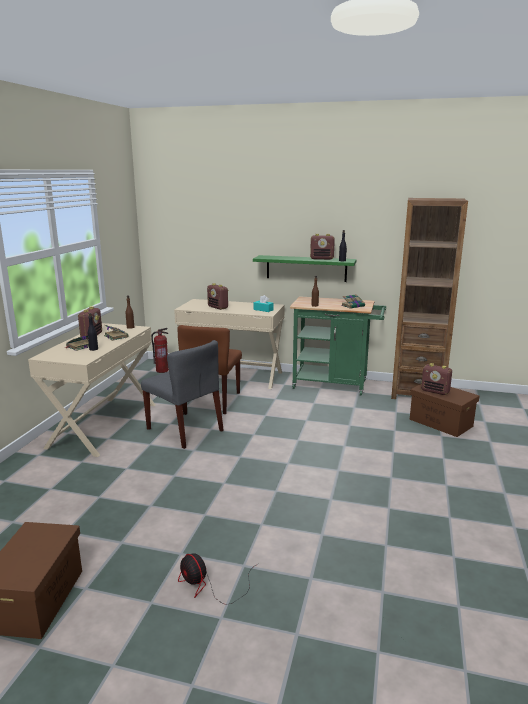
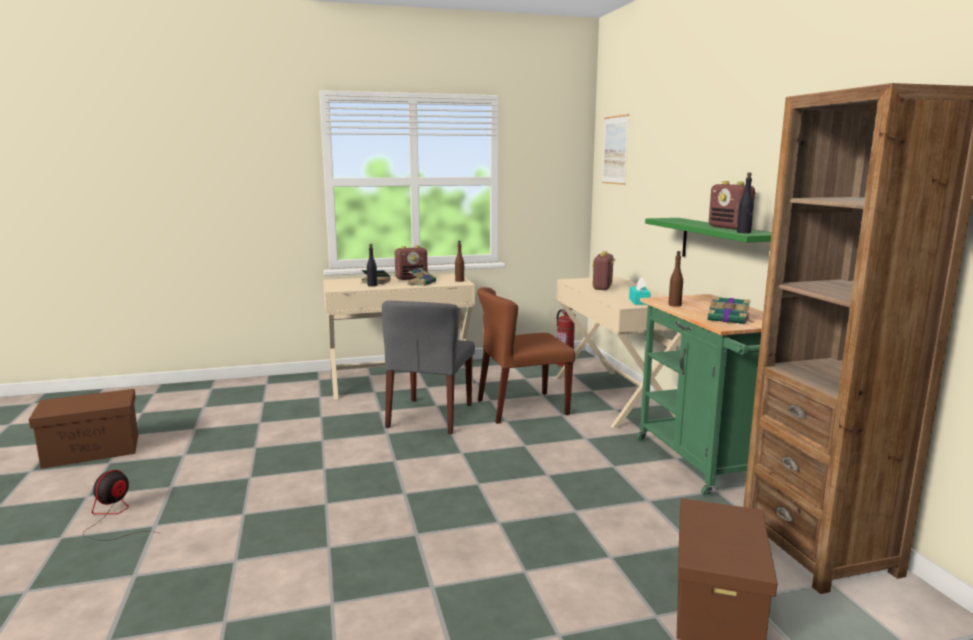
camera: 60 degrees right, 5 degrees down
radio [421,363,452,395] -> none
none -> picture [602,114,629,185]

